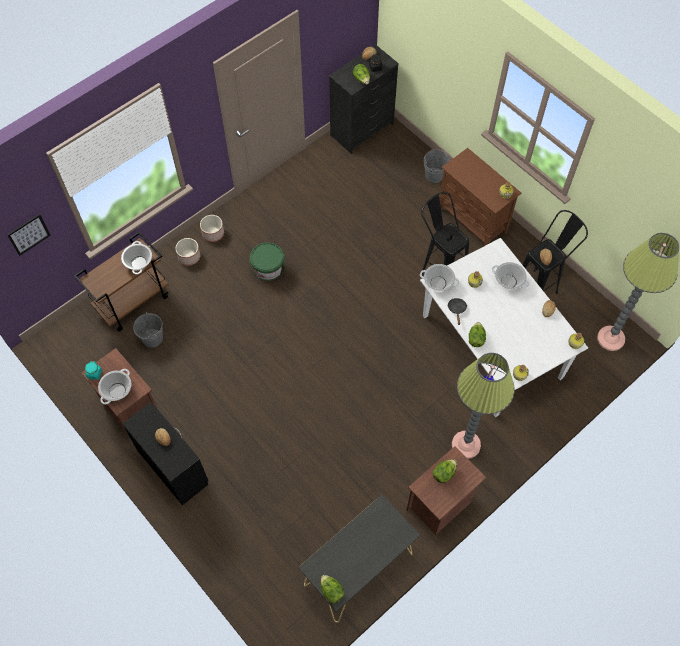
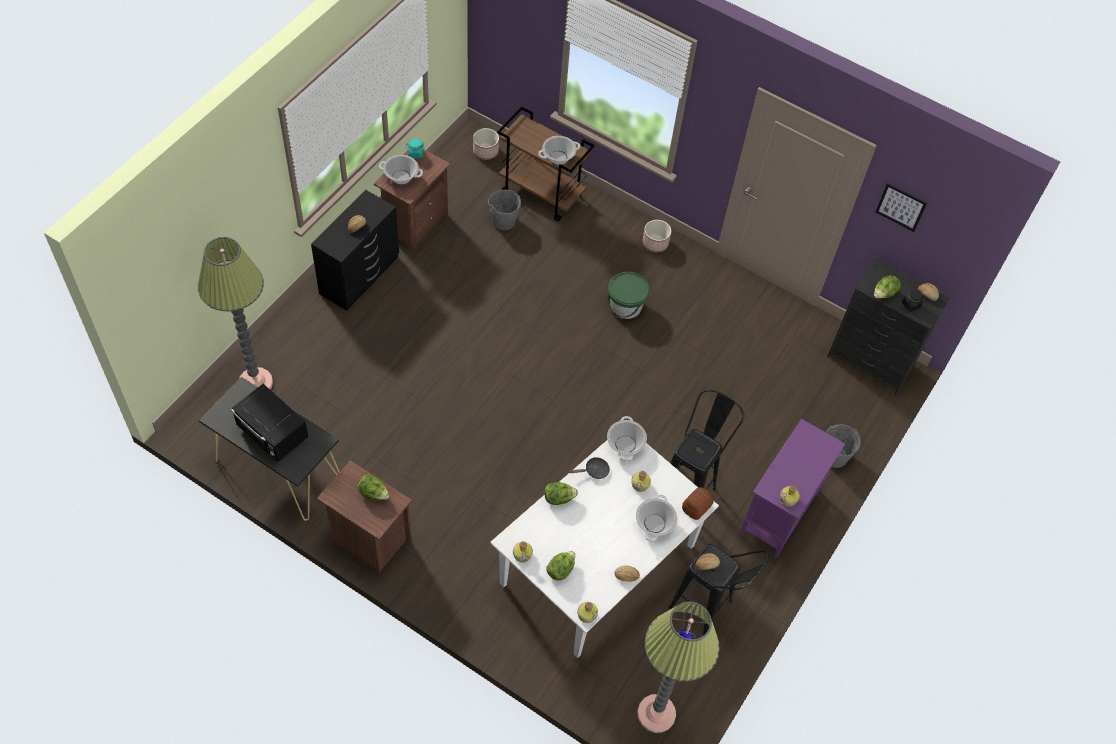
camera: 70 degrees right, 5 degrees down
picture [7,214,51,256] -> picture moved to [876,183,927,232]
planter [176,238,200,265] -> planter moved to [473,128,499,160]
lettuce [321,575,344,603] -> lettuce moved to [546,551,575,581]
brown cabinet [439,148,521,246] -> purple cabinet [739,419,845,558]
floor lamp [452,353,515,459] -> floor lamp moved to [198,237,273,389]
none -> black microwave [231,384,308,462]
none -> bread [682,487,713,520]

